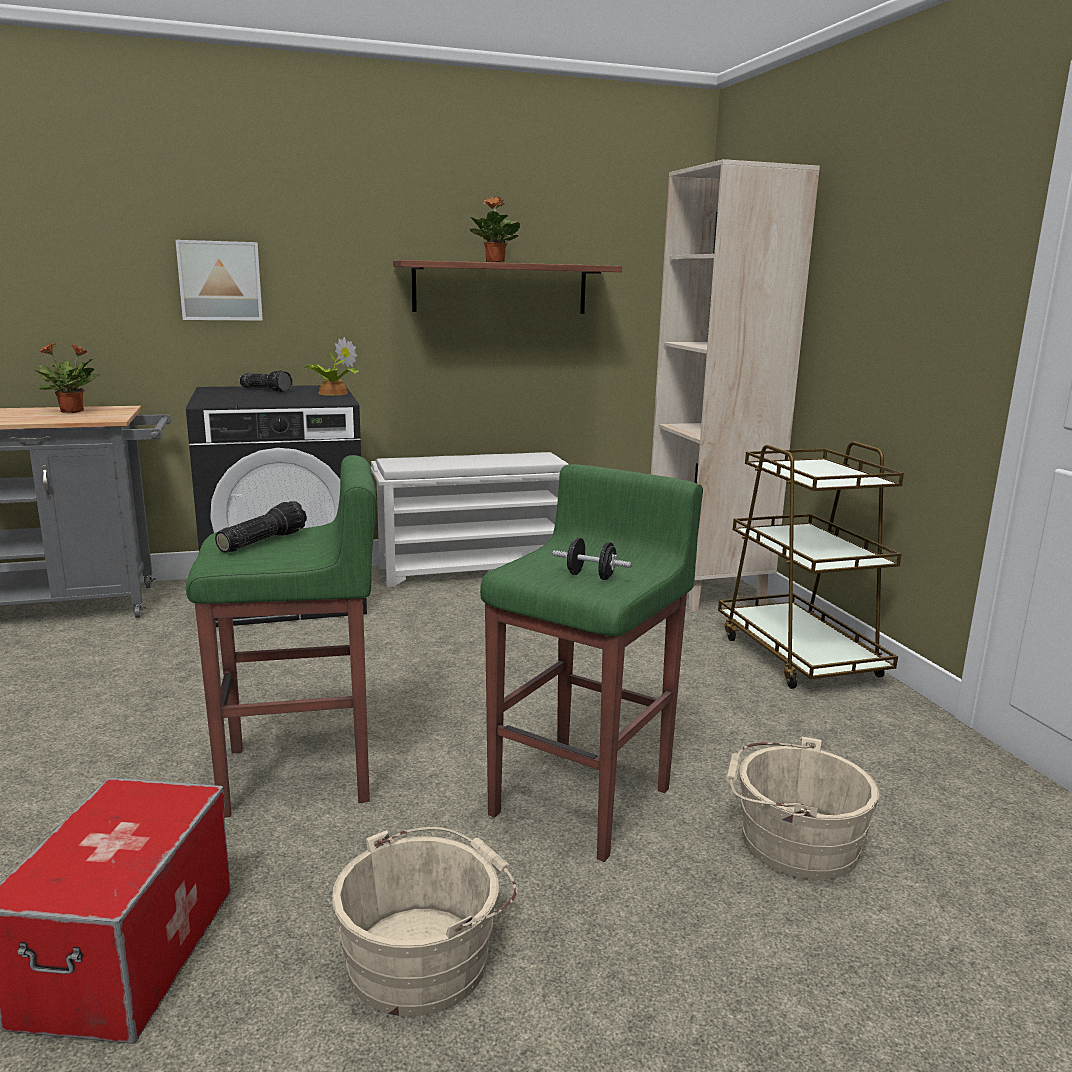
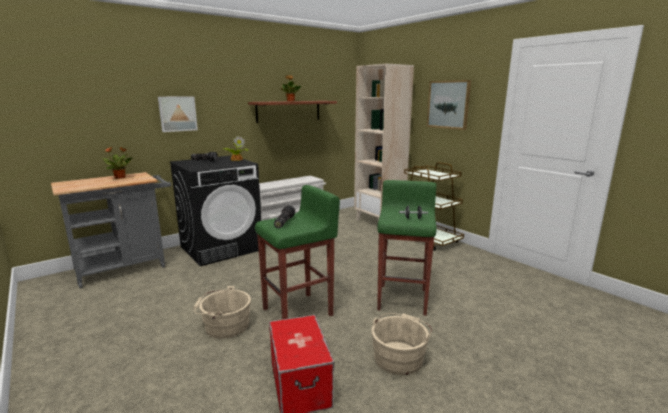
camera: 20 degrees left, 0 degrees up
beige bucket [726,737,879,880] -> beige bucket moved to [193,286,251,339]
none -> picture [427,80,471,130]

